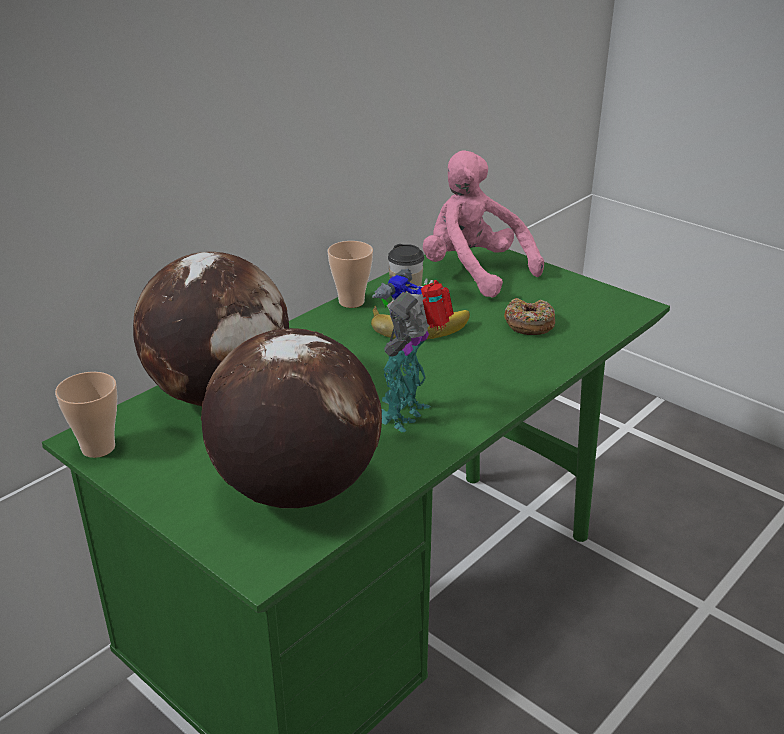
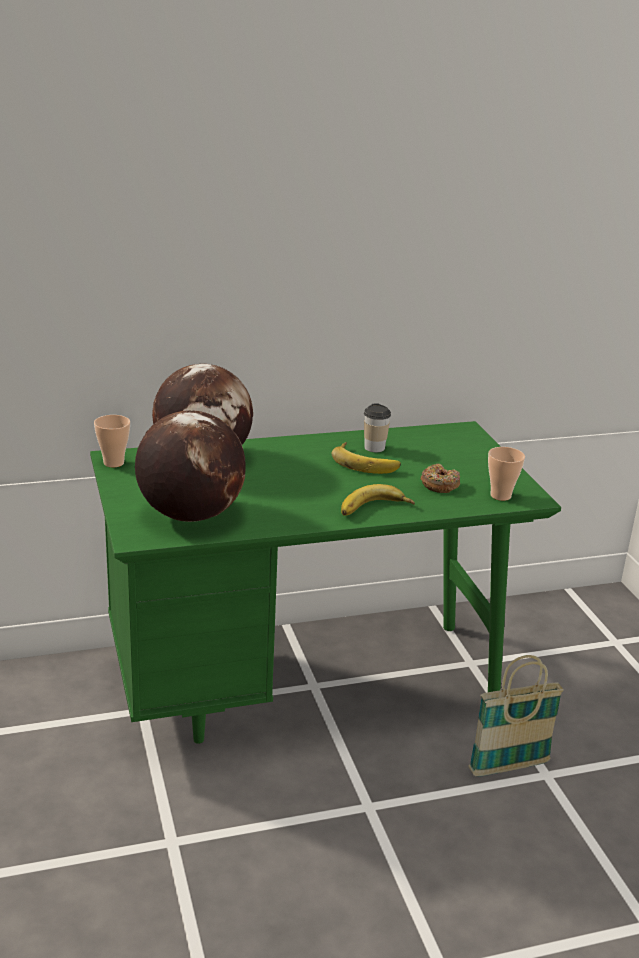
camera: 30 degrees right, 5 degrees down
cup [328,241,373,308] -> cup moved to [488,447,525,501]
toy robot [372,269,454,432] -> none
pink plush toy [423,150,544,298] -> none
none -> banana [341,484,415,516]
none -> basket [469,655,564,777]

